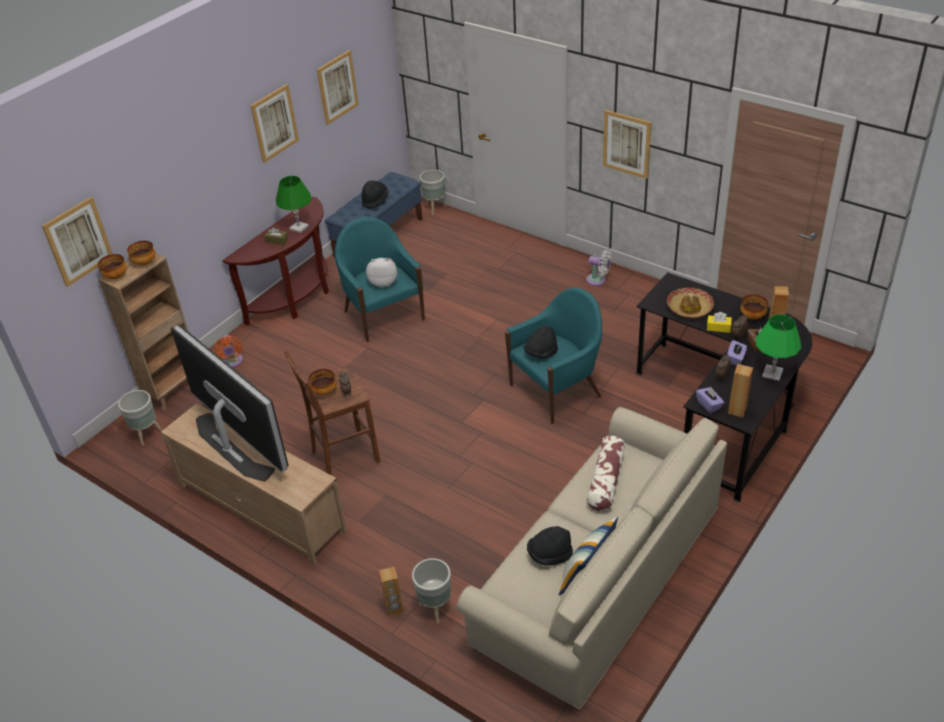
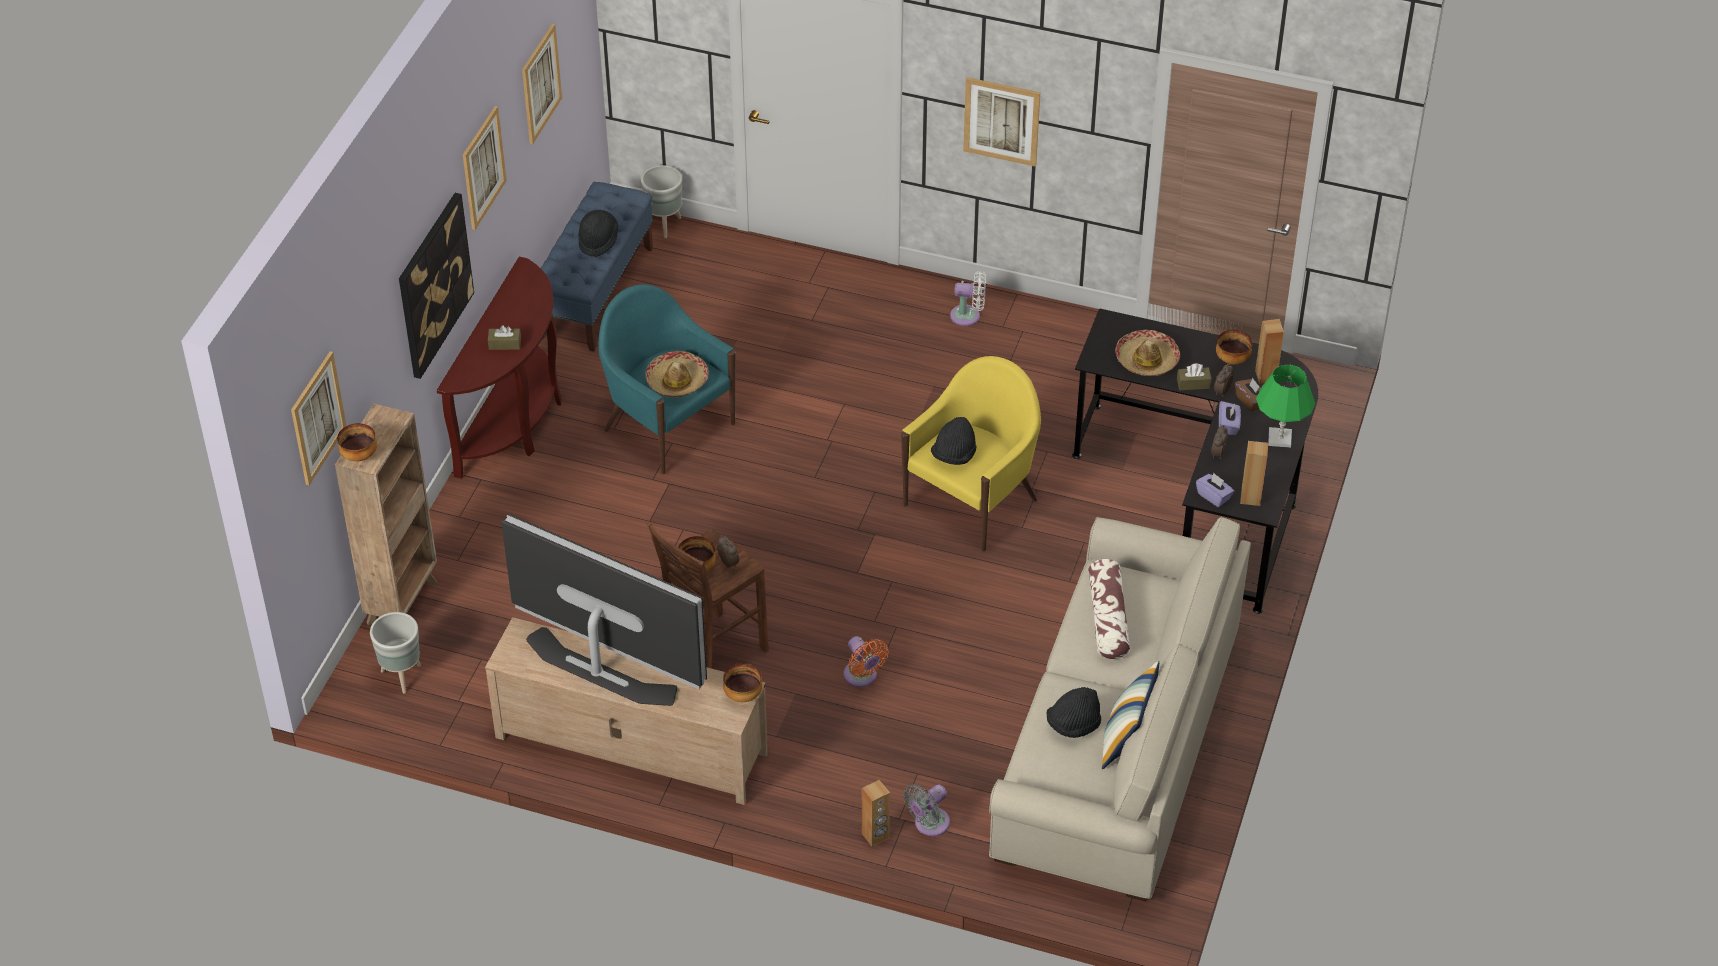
camera: 20 degrees left, 5 degrees up
bowl [127,241,156,265] -> bowl moved to [723,663,762,702]
orange fan [214,335,243,367] -> orange fan moved to [843,636,889,687]
green table lamp [276,176,312,233] -> none
plush toy [366,258,397,287] -> hat [645,351,709,397]
grey planter [412,558,451,624] -> grey fan [903,784,950,836]
turquoise armchair [505,288,602,424] -> yellow armchair [901,356,1041,551]
yellow tissue box [707,312,732,333] -> brown tissue box [1177,363,1212,390]
none -> picture [399,193,474,379]

